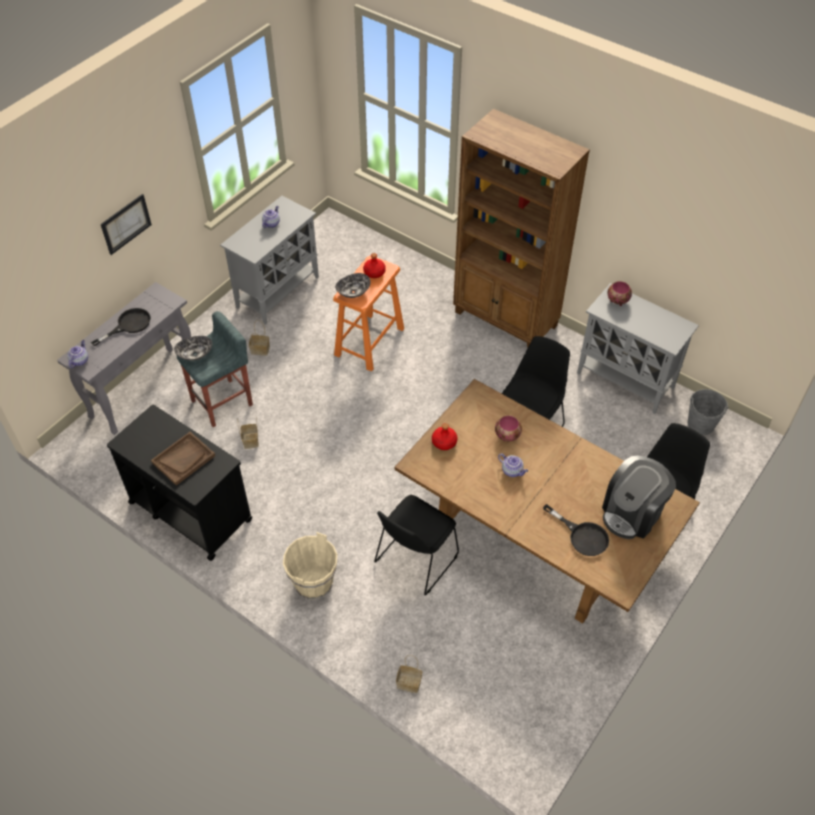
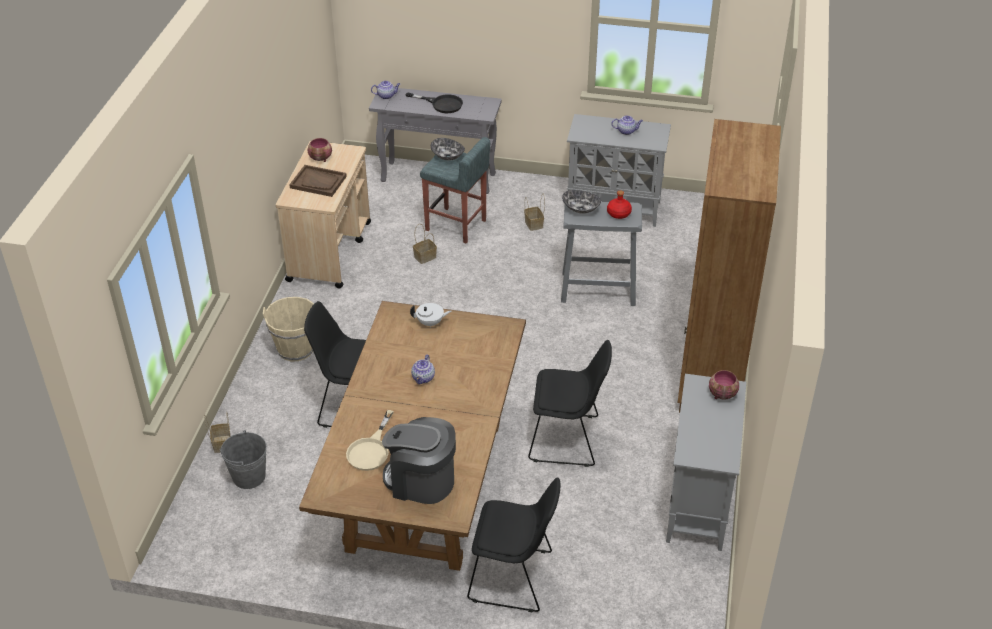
camera: 65 degrees right, 10 degrees down
picture [101,194,152,255] -> none
black cart [107,404,253,561] -> beige cart [276,141,371,289]
orange stool [333,256,404,371] -> grey stool [561,202,642,306]
red bottle [432,423,458,450] -> white teapot [410,303,451,328]
bowl [495,416,522,442] -> bowl moved to [308,138,332,162]
black frying pan [543,504,609,556] -> beige frying pan [346,410,394,471]
grey bucket [688,389,729,435] -> grey bucket moved to [220,430,267,489]

